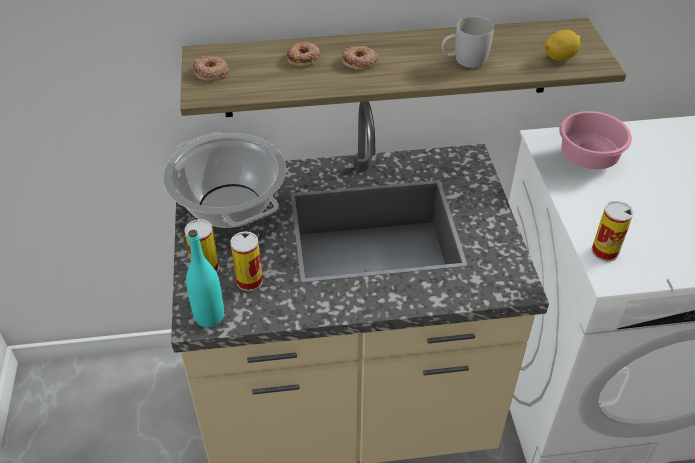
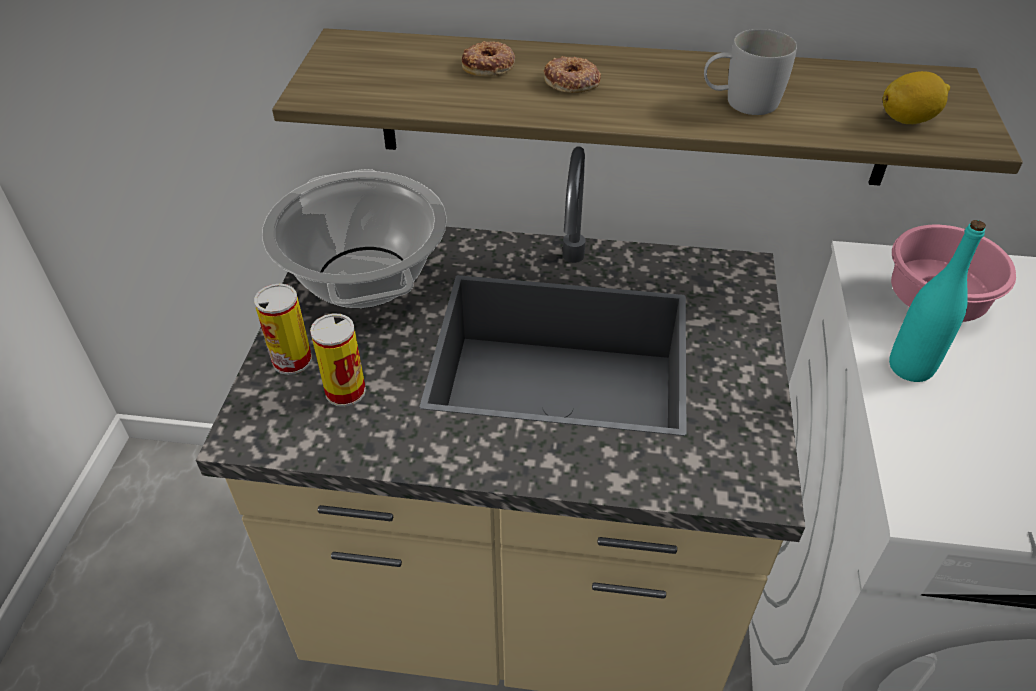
camera: 15 degrees right, 0 degrees up
turquoise bottle [186,230,224,327] -> turquoise bottle moved to [889,220,986,382]
donut [193,55,228,81] -> none
can [592,201,633,261] -> none

